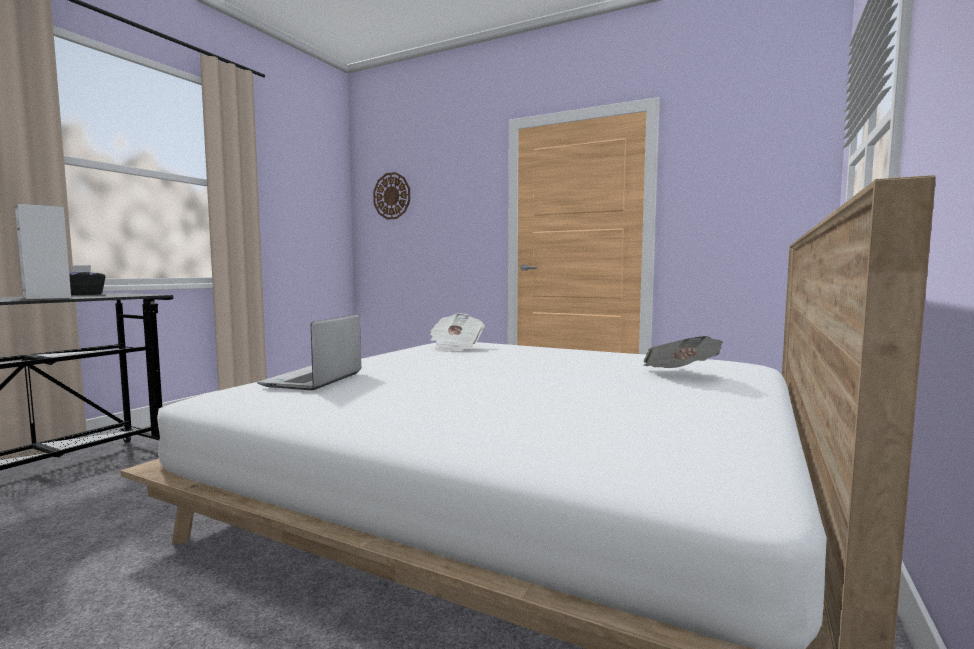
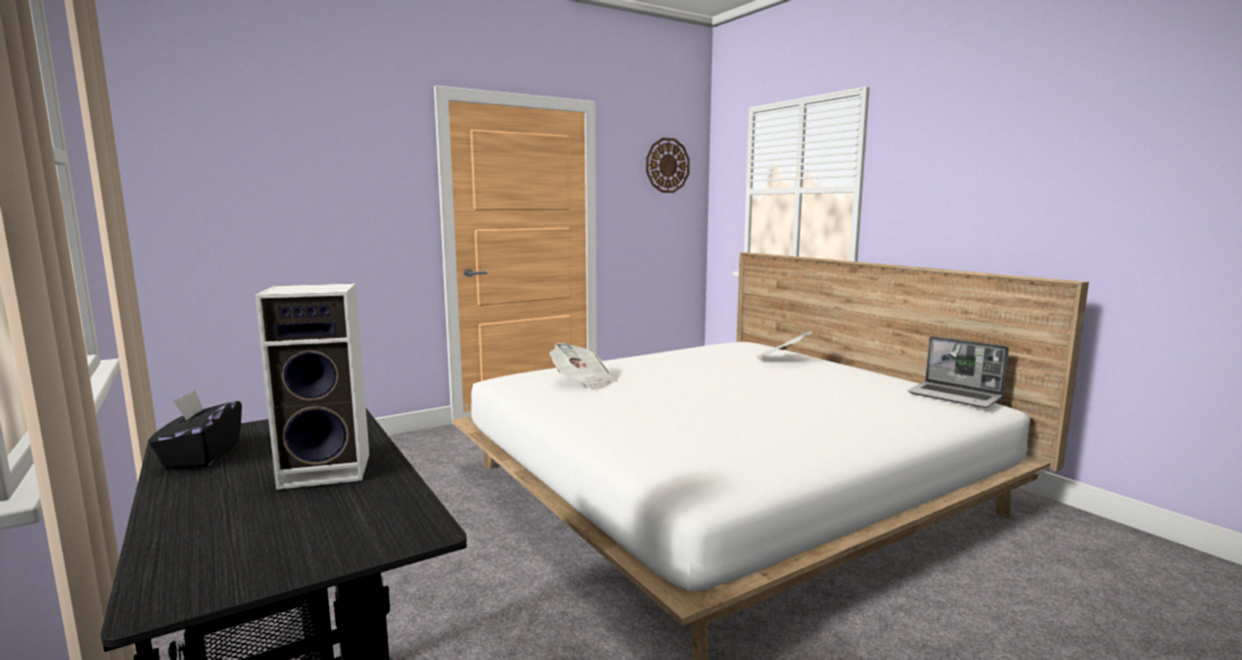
camera: 60 degrees left, 5 degrees up
laptop [257,314,361,390] -> laptop moved to [907,336,1009,408]
wall clock [373,172,410,220] -> wall clock moved to [646,138,690,193]

